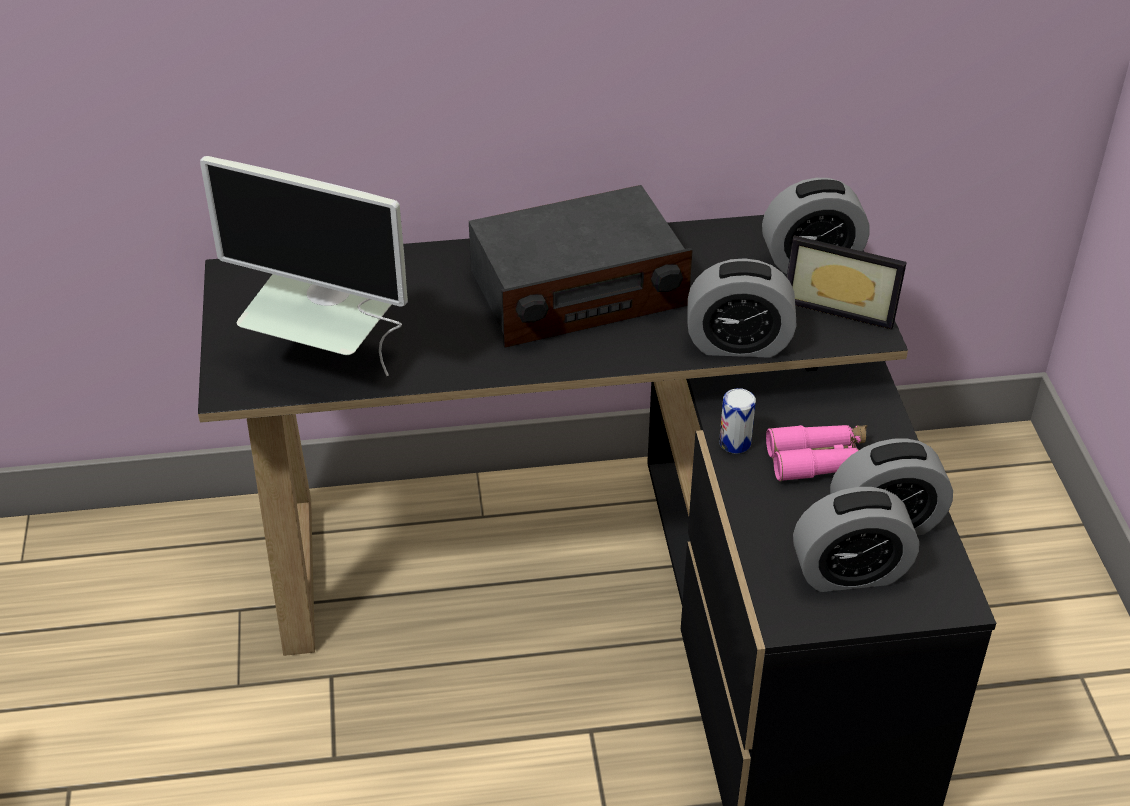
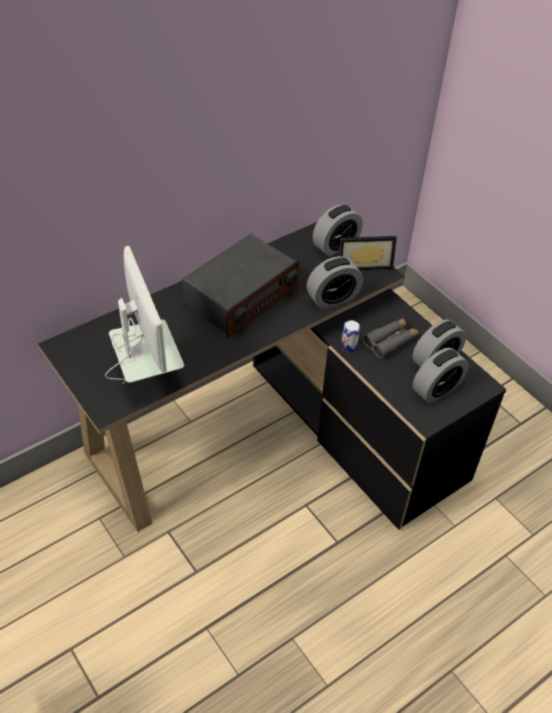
camera: 30 degrees left, 5 degrees up
monitor [200,156,408,376] -> monitor turned 105 degrees counterclockwise [105,246,184,384]
pink binoculars [766,425,868,482] -> grey binoculars [363,318,419,358]

